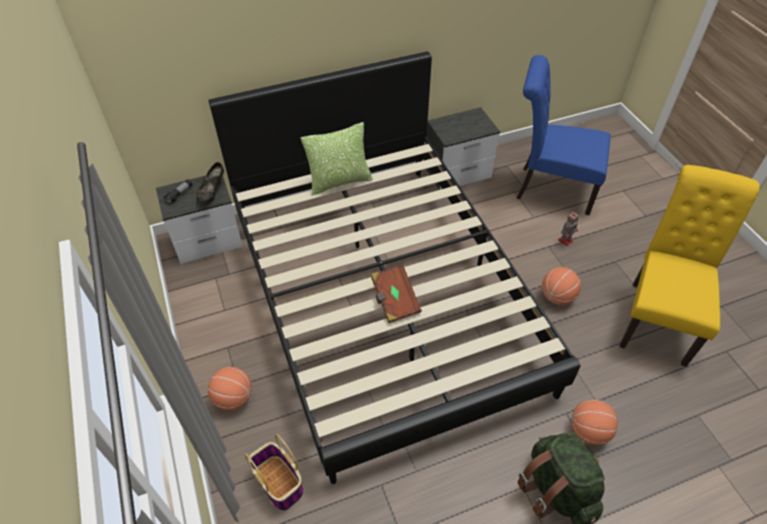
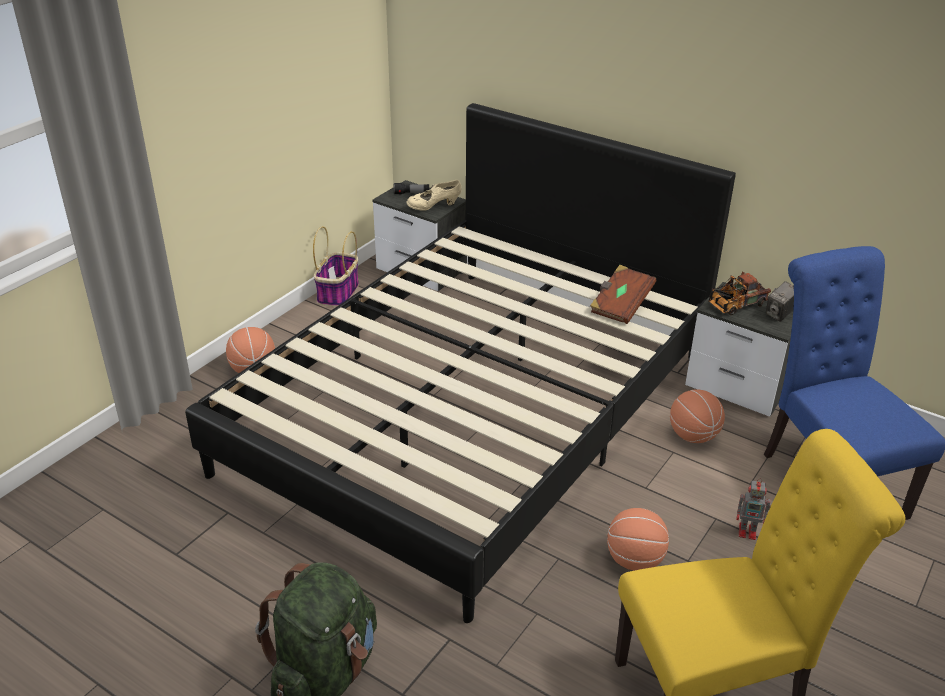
camera: 55 degrees right, 15 degrees down
black shoe [196,162,224,205] -> beige shoe [407,180,462,211]
basket [245,433,303,511] -> basket moved to [313,226,359,307]
pillow [301,122,373,196] -> none
brown book [371,265,422,323] -> brown book moved to [590,265,656,324]
basketball [572,400,618,445] -> basketball moved to [670,389,725,443]
none -> toy truck [708,271,771,315]
none -> camera [765,281,794,322]

